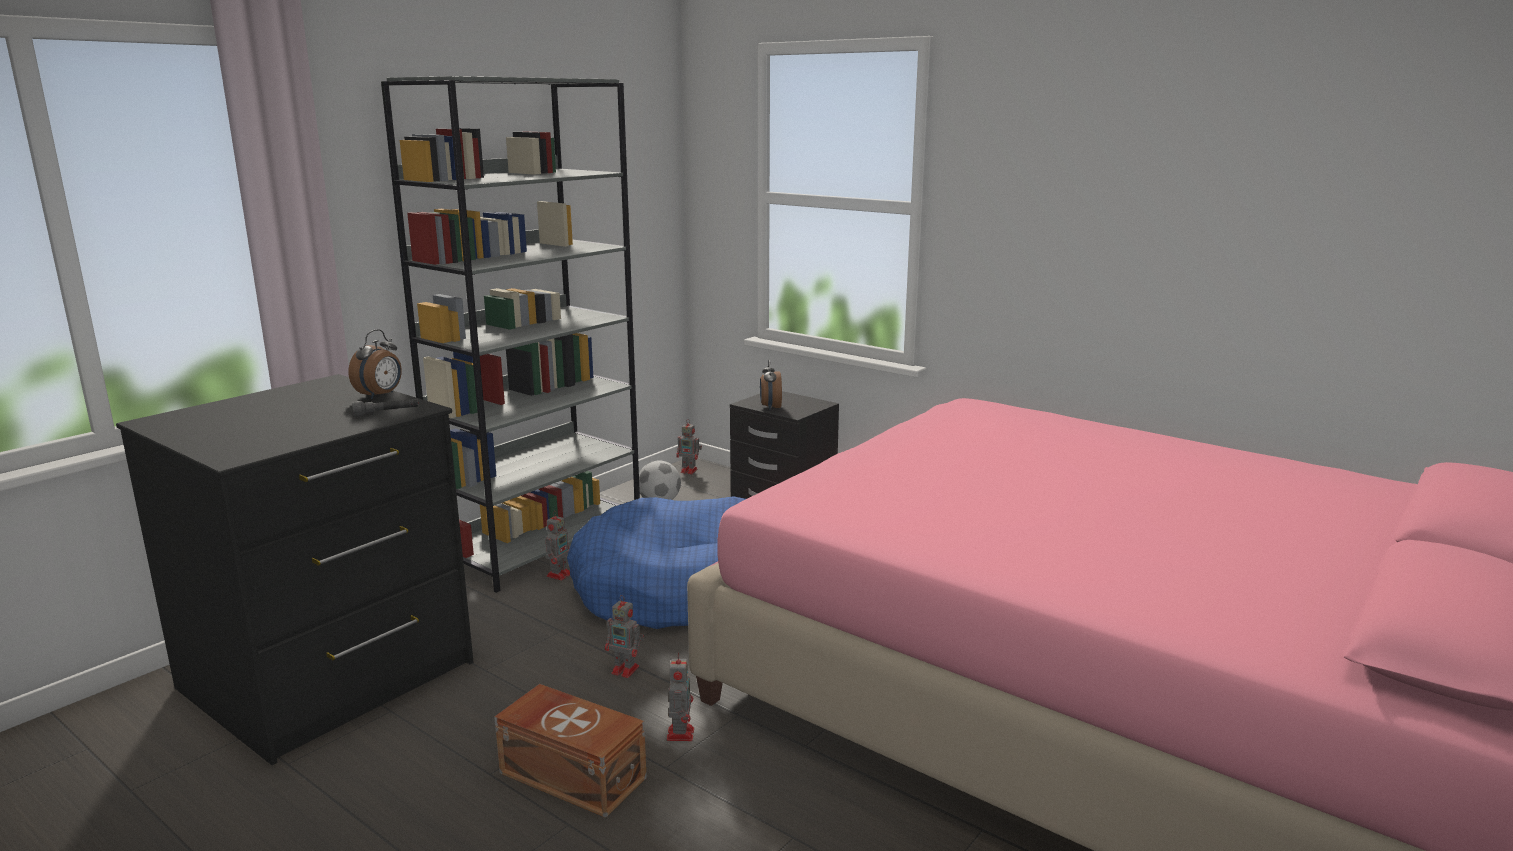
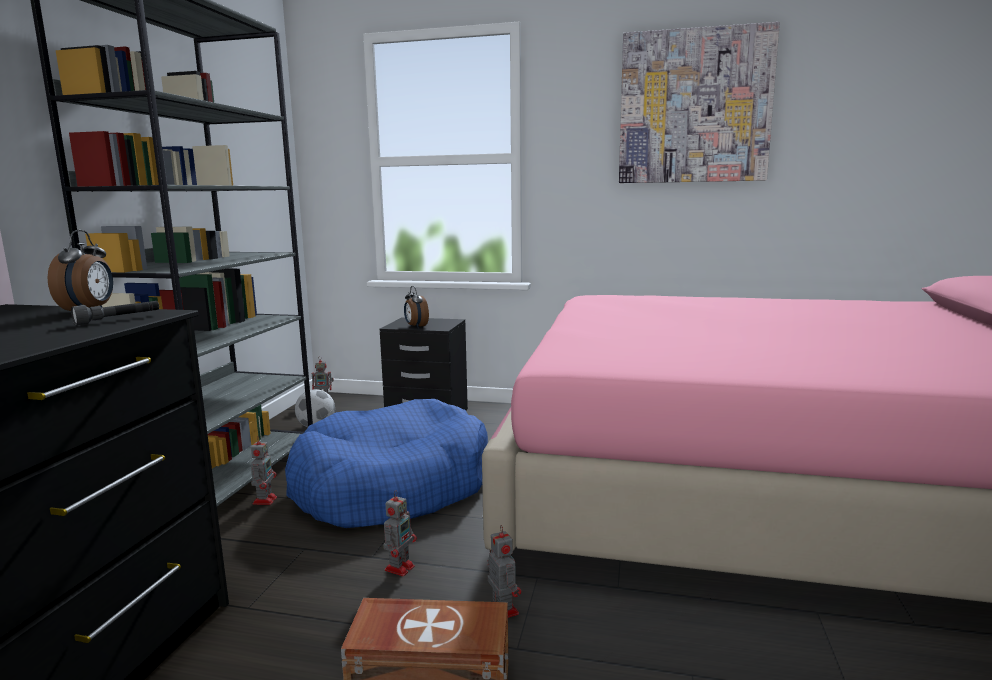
camera: 25 degrees left, 5 degrees down
toy robot [605,595,644,678] -> toy robot turned 60 degrees counterclockwise [383,490,417,576]
none -> picture [619,22,780,183]

